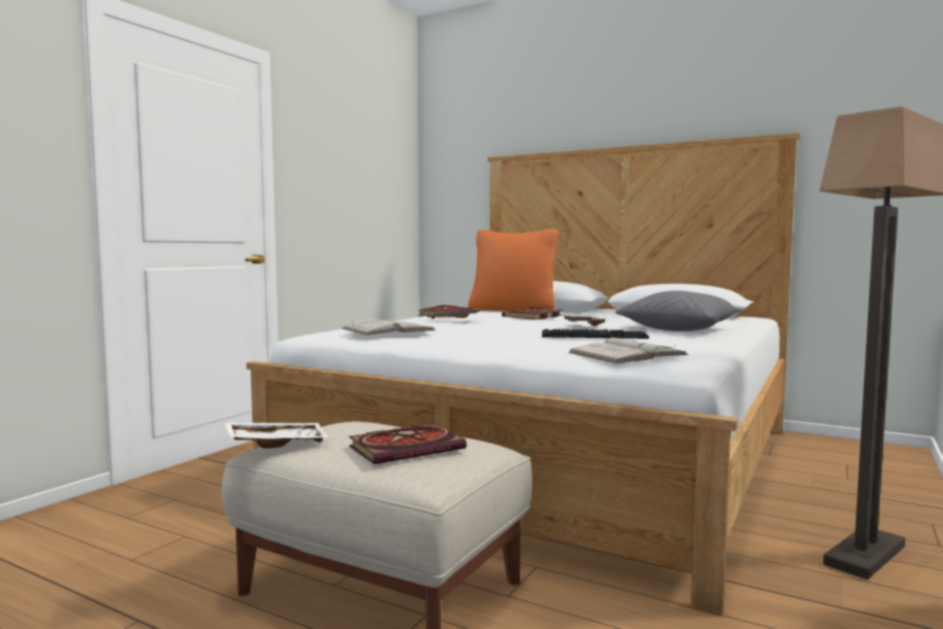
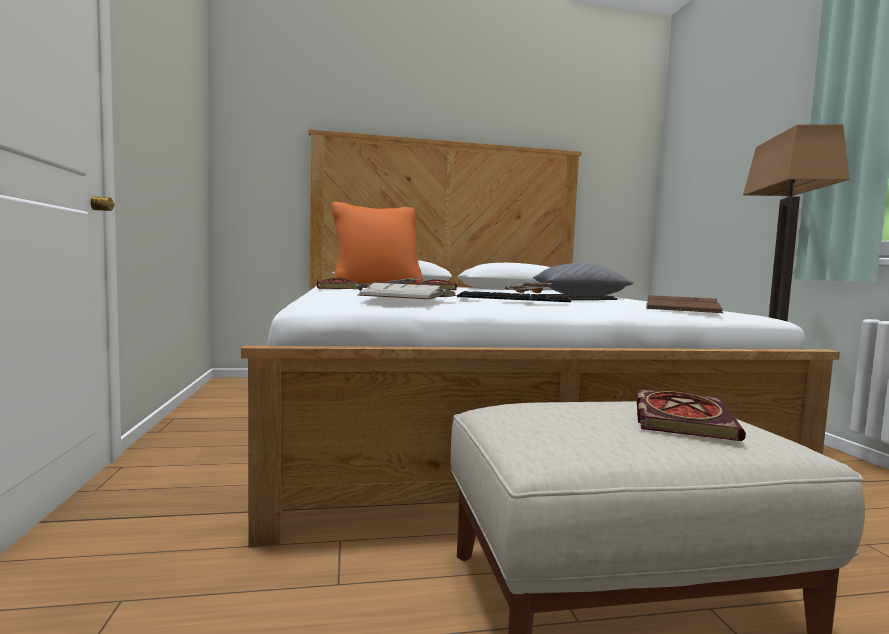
camera: 40 degrees left, 0 degrees up
white tray [225,422,329,448] -> none
white book [568,337,689,363] -> brown book [646,295,724,313]
none -> keyboard [457,291,571,302]

